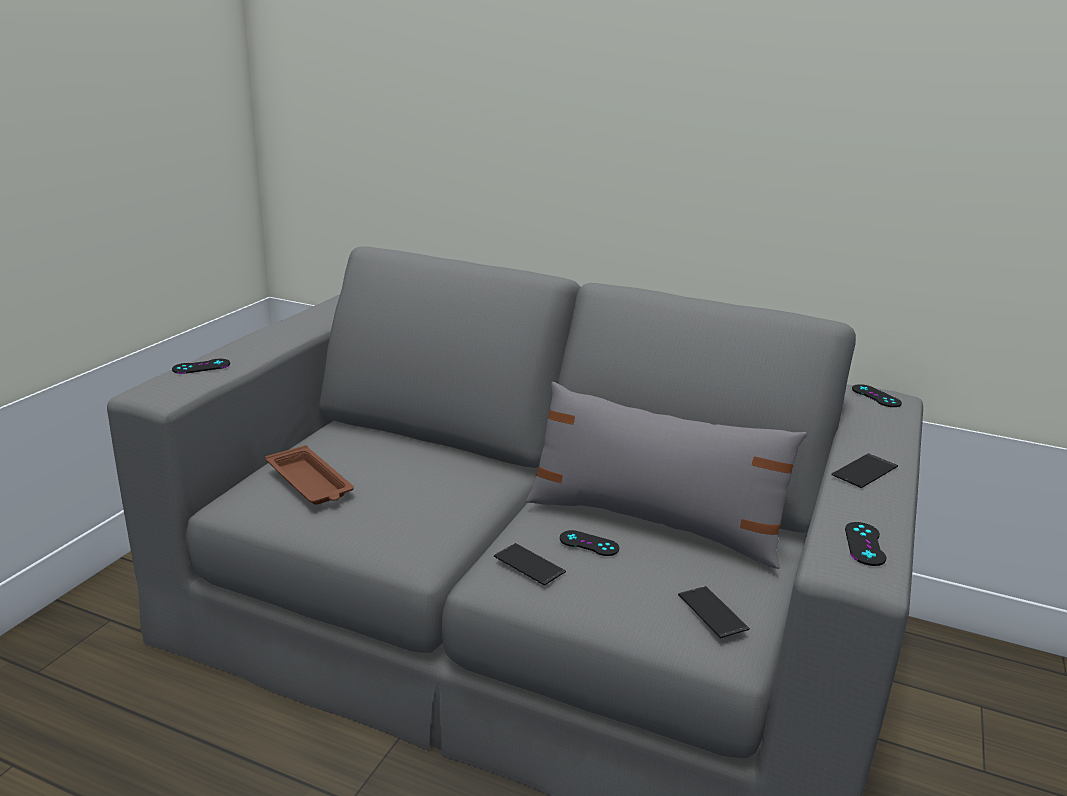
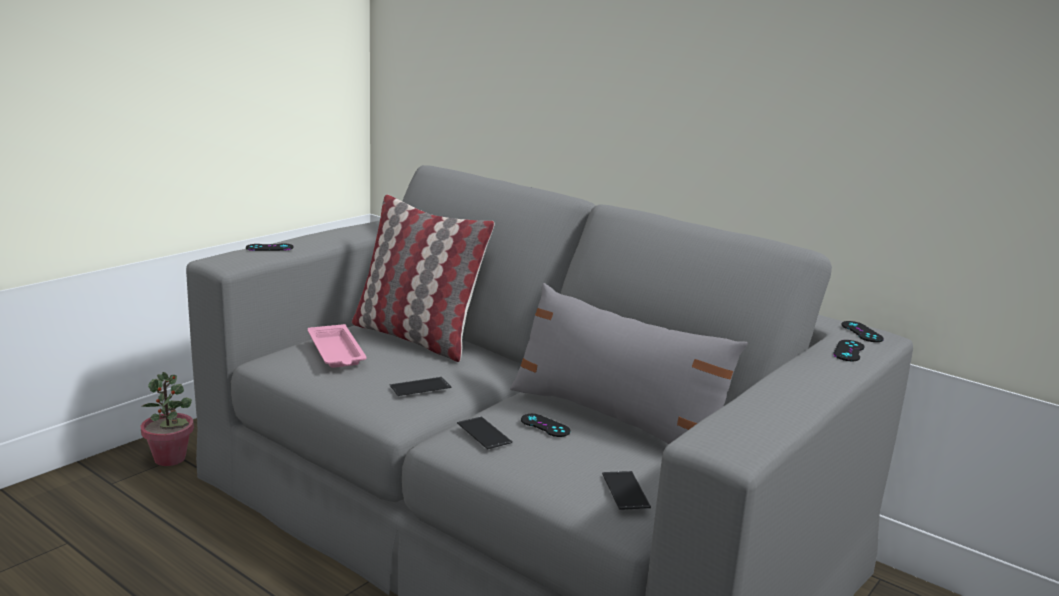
camera: 15 degrees right, 5 degrees down
brown tray [265,445,354,505] -> pink tray [308,324,366,368]
phone [831,453,898,488] -> phone moved to [390,377,451,396]
black game controller [845,522,886,566] -> black game controller moved to [833,340,864,361]
none -> potted plant [141,372,194,466]
none -> pillow [351,195,495,362]

